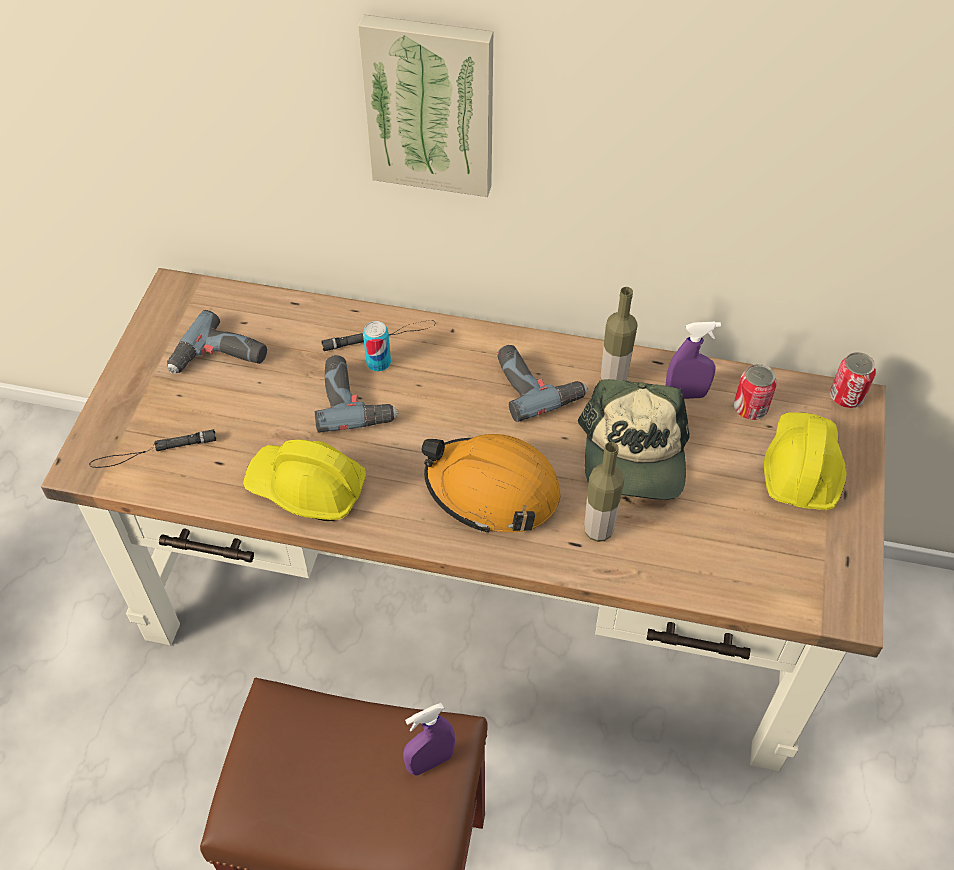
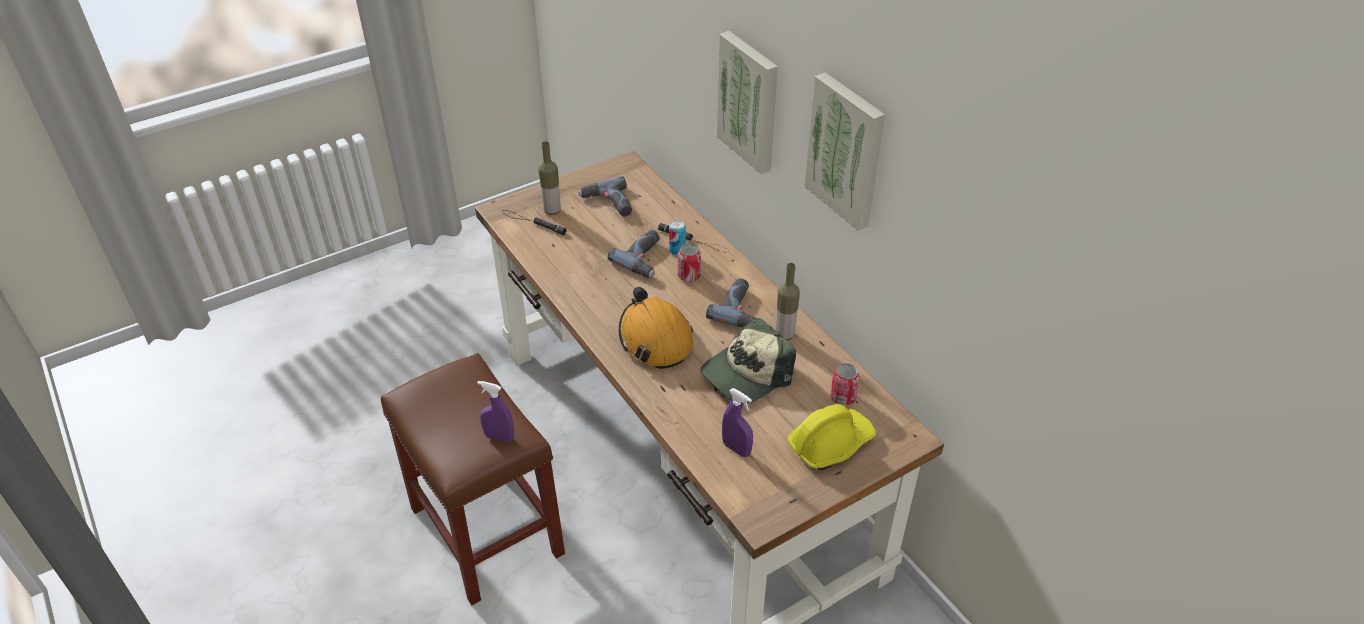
camera: 45 degrees right, 10 degrees down
yellow hard hat [243,440,366,521] -> none
bottle [584,442,624,542] -> bottle moved to [538,141,561,215]
purple spray bottle [666,322,721,399] -> purple spray bottle moved to [722,388,753,457]
can [830,352,876,408] -> can moved to [678,243,701,282]
none -> picture [804,72,885,231]

